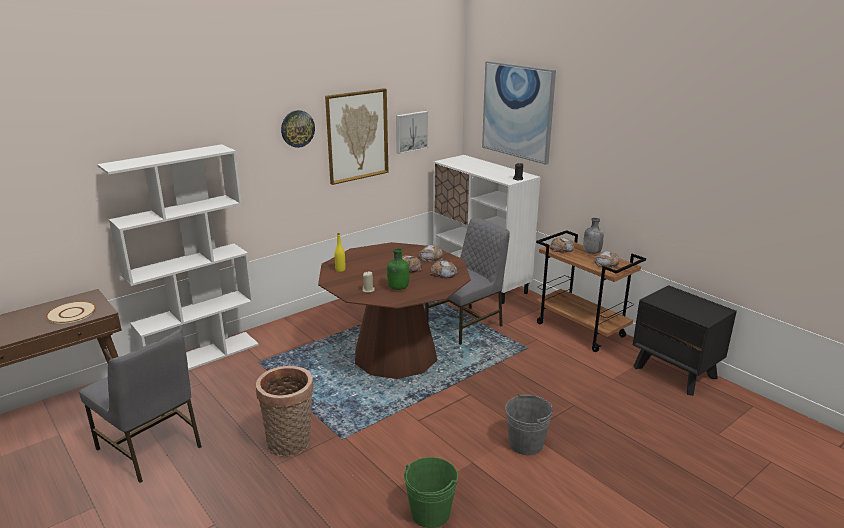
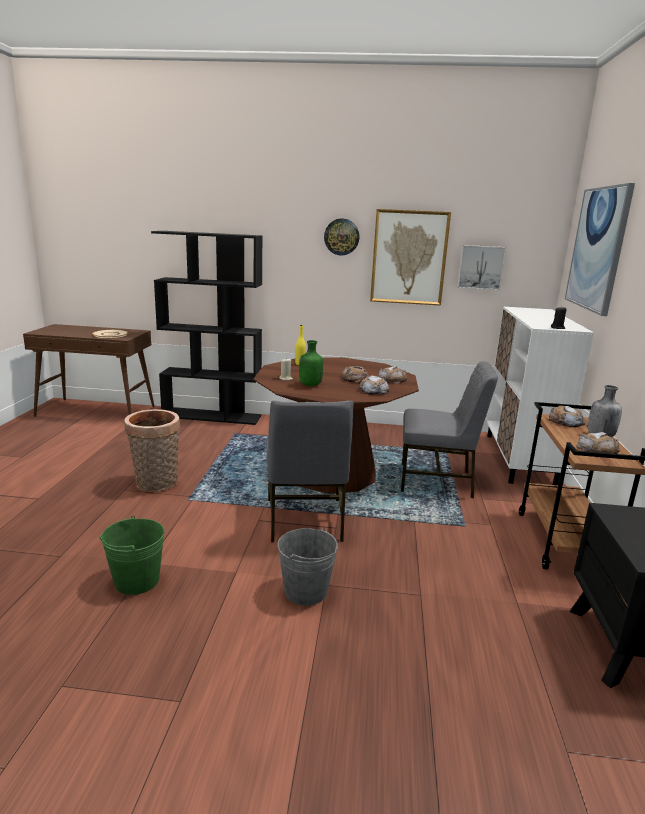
camera: 45 degrees right, 5 degrees down
grey chair [79,329,202,483] -> grey chair moved to [266,400,354,542]
white bookcase [97,144,259,370] -> black bookcase [151,231,263,425]

